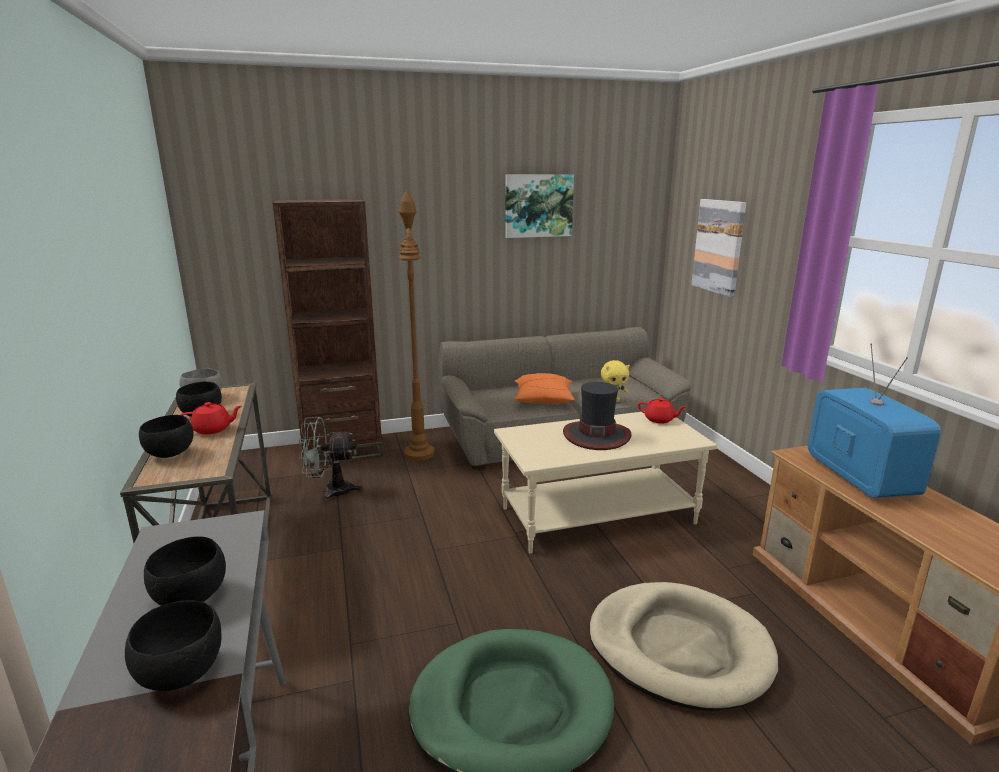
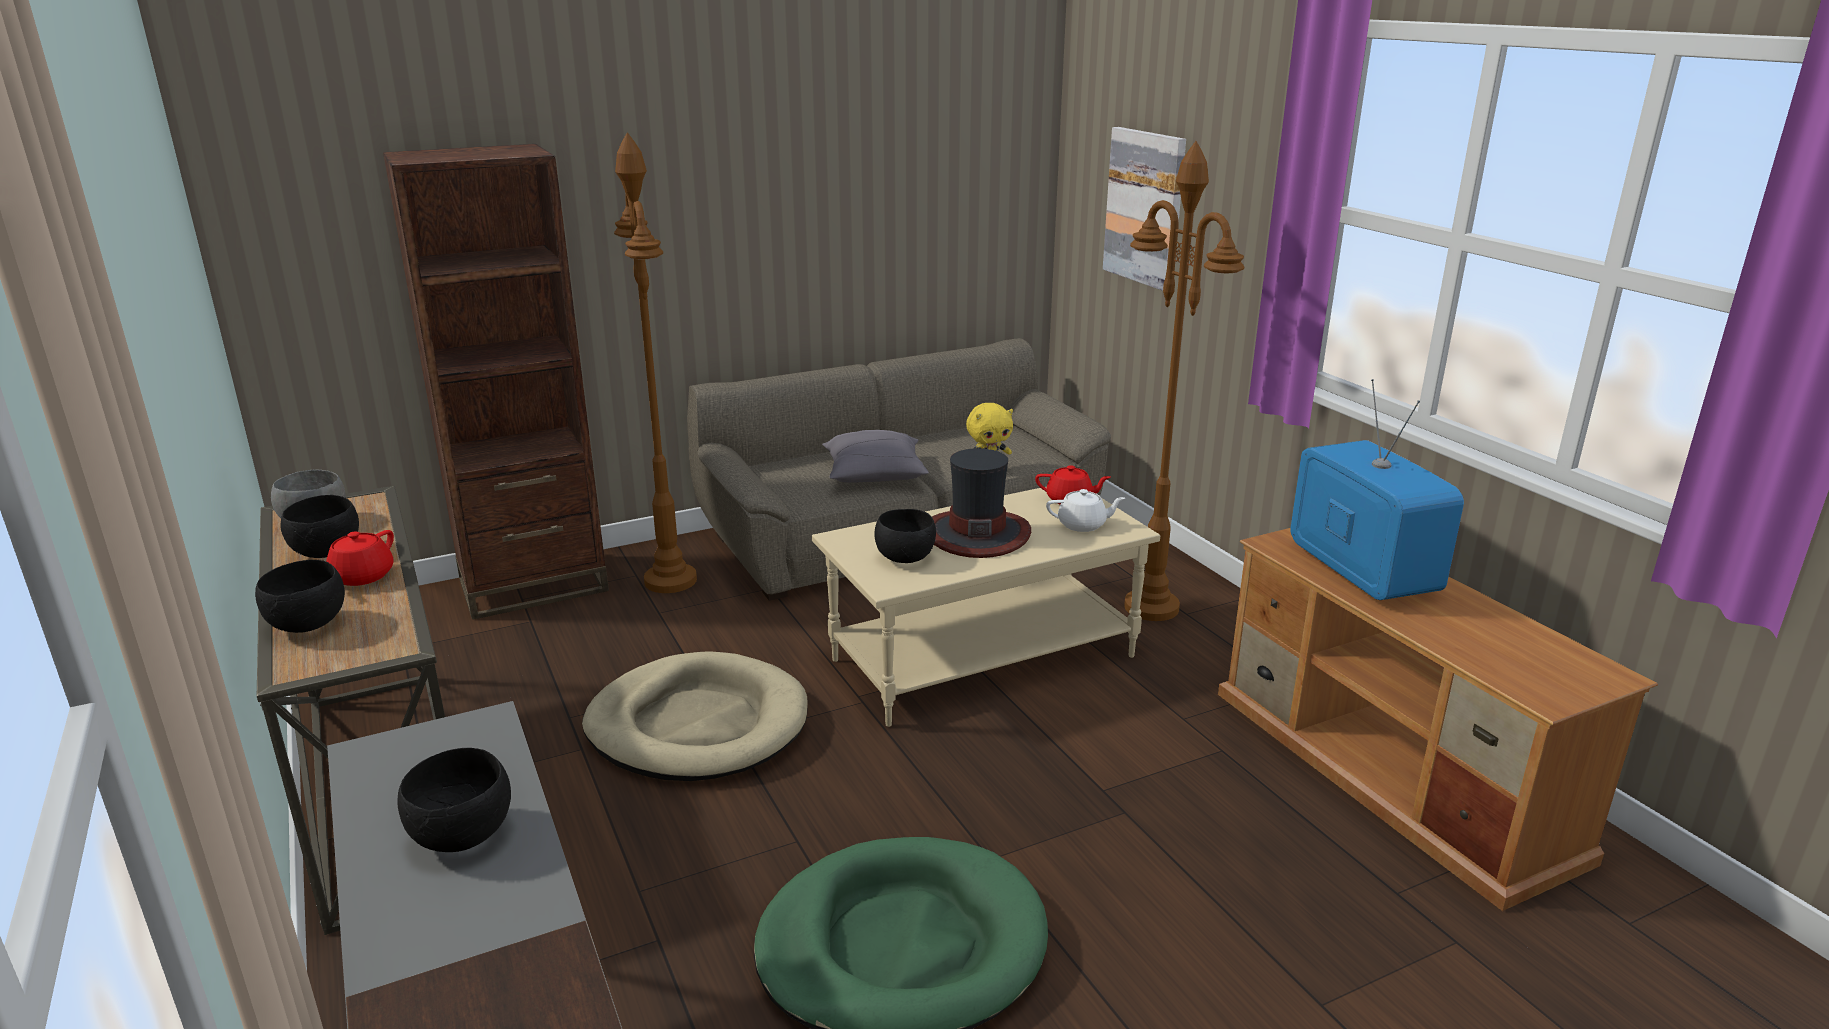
camera: 10 degrees left, 5 degrees up
black bowl [125,600,222,691] -> black bowl moved to [875,509,936,563]
red teapot [180,402,242,434] -> red teapot turned 135 degrees clockwise [326,530,394,586]
grey fan [299,417,363,502] -> none
picture [505,174,574,238] -> none
orange pillow [514,373,575,404] -> grey pillow [822,430,929,483]
beige dog bed [589,582,778,710] -> beige dog bed moved to [582,651,808,781]
none -> white teapot [1046,489,1125,532]
none -> brown floor lamp [1124,141,1244,621]

